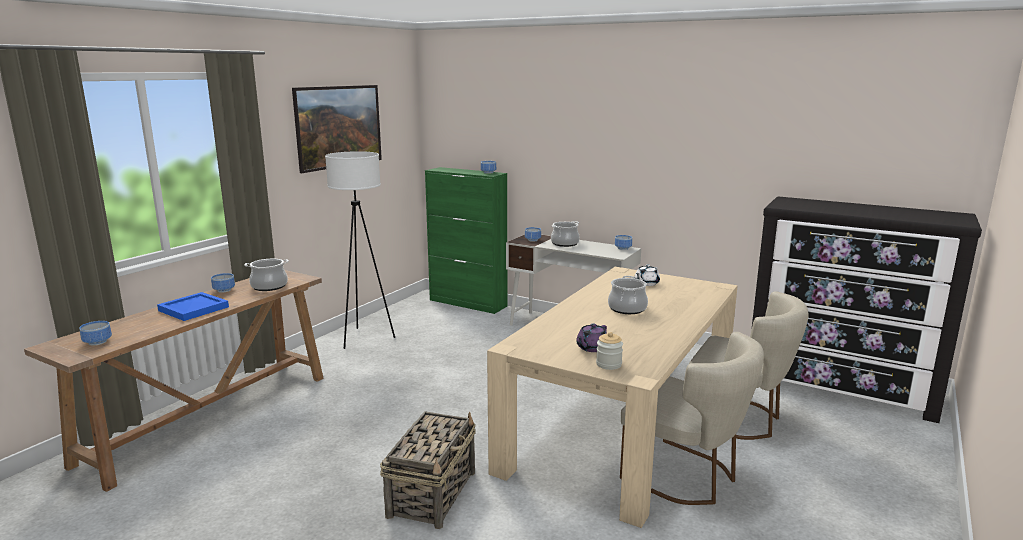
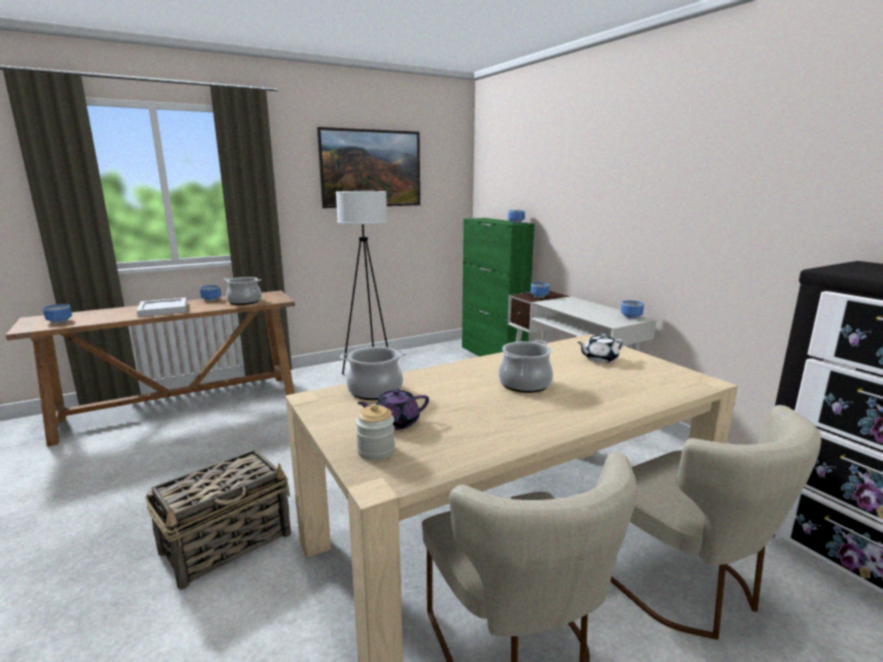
camera: 30 degrees right, 0 degrees up
blue tray [157,292,229,321] -> white tray [137,298,187,317]
cooking pot [551,221,580,247] -> cooking pot moved to [340,347,407,400]

